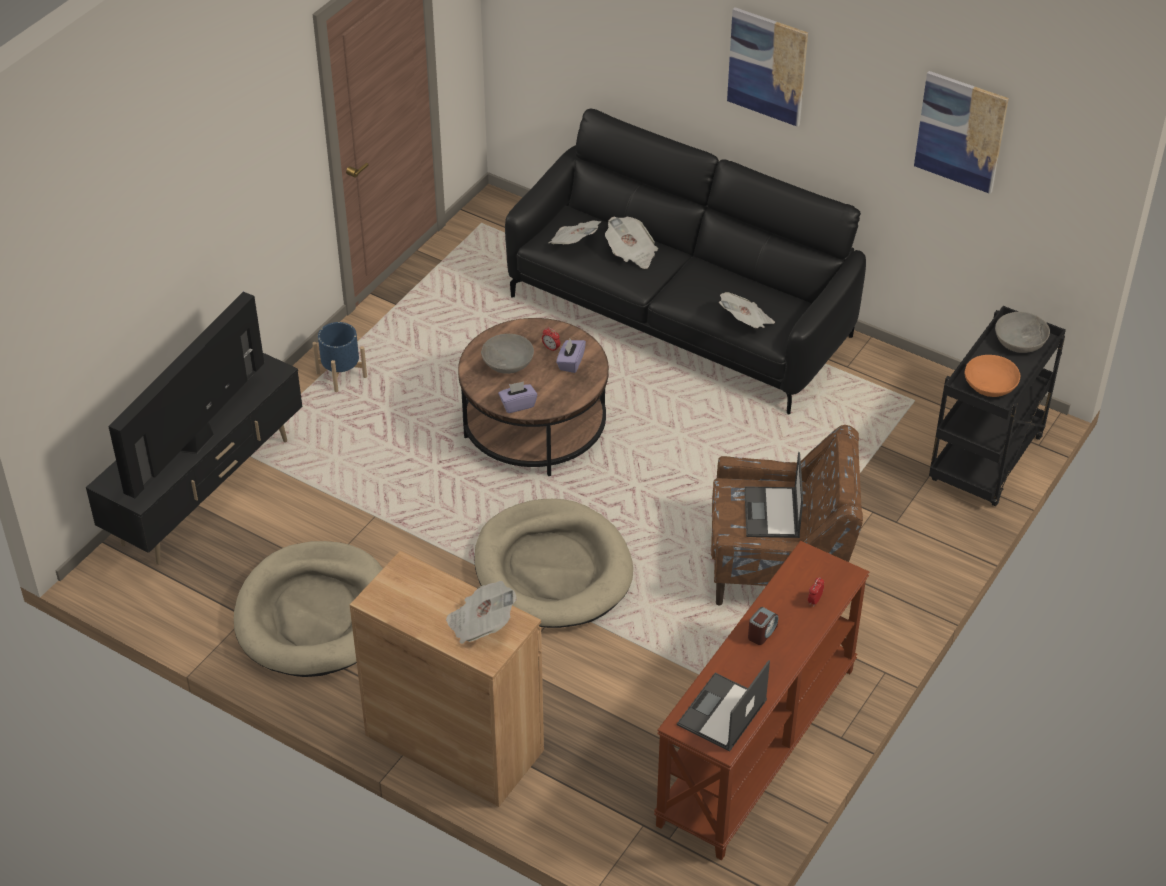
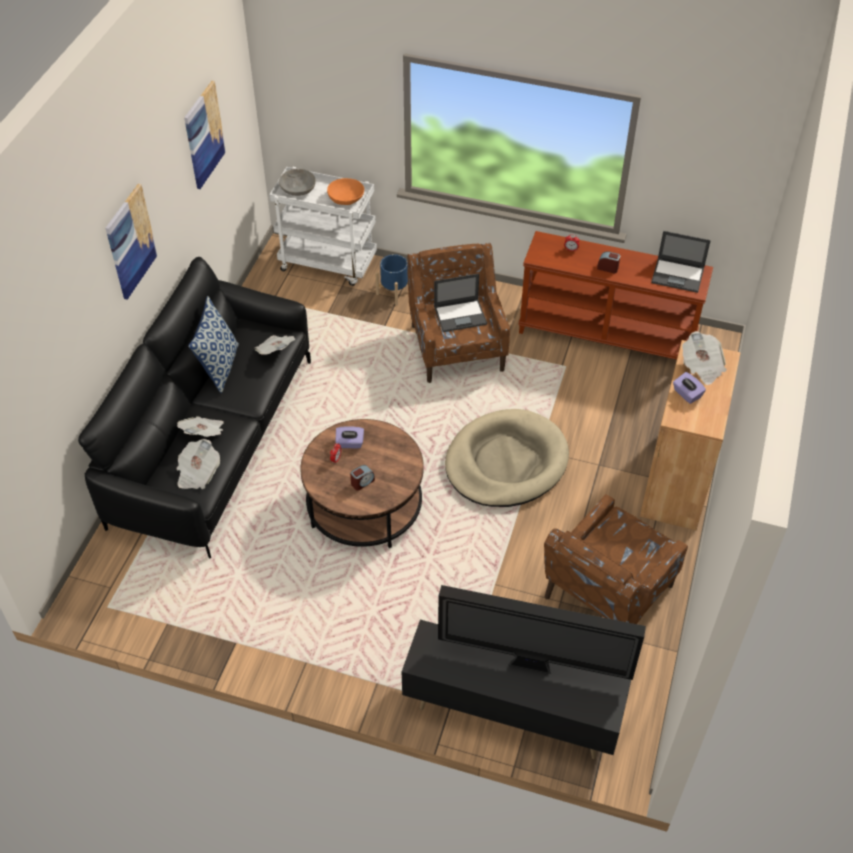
camera: 105 degrees left, 5 degrees up
beige dog bed [234,541,383,677] -> brown armchair [544,494,688,624]
blue planter [312,322,367,392] -> blue planter moved to [375,254,408,305]
grey bowl [481,334,534,374] -> alarm clock [350,465,375,491]
purple tissue box [498,381,537,413] -> purple tissue box moved to [673,372,706,404]
black cart [929,306,1066,506] -> white cart [269,167,377,286]
none -> pillow [188,296,239,393]

